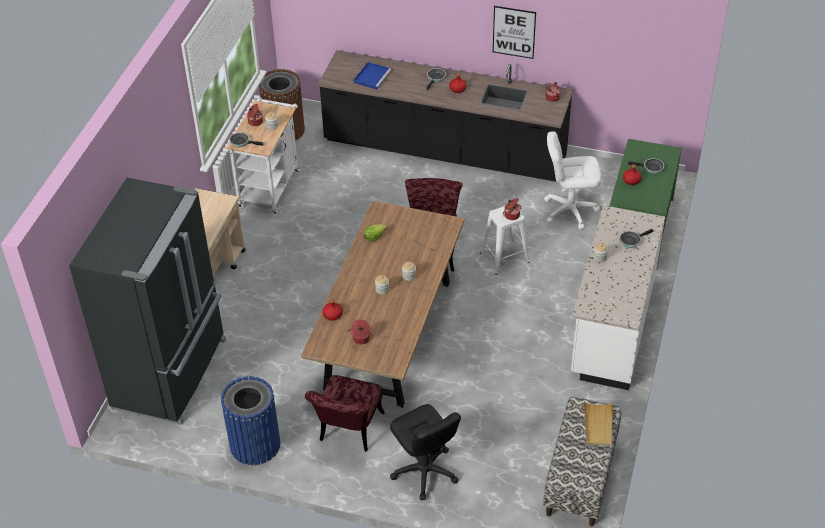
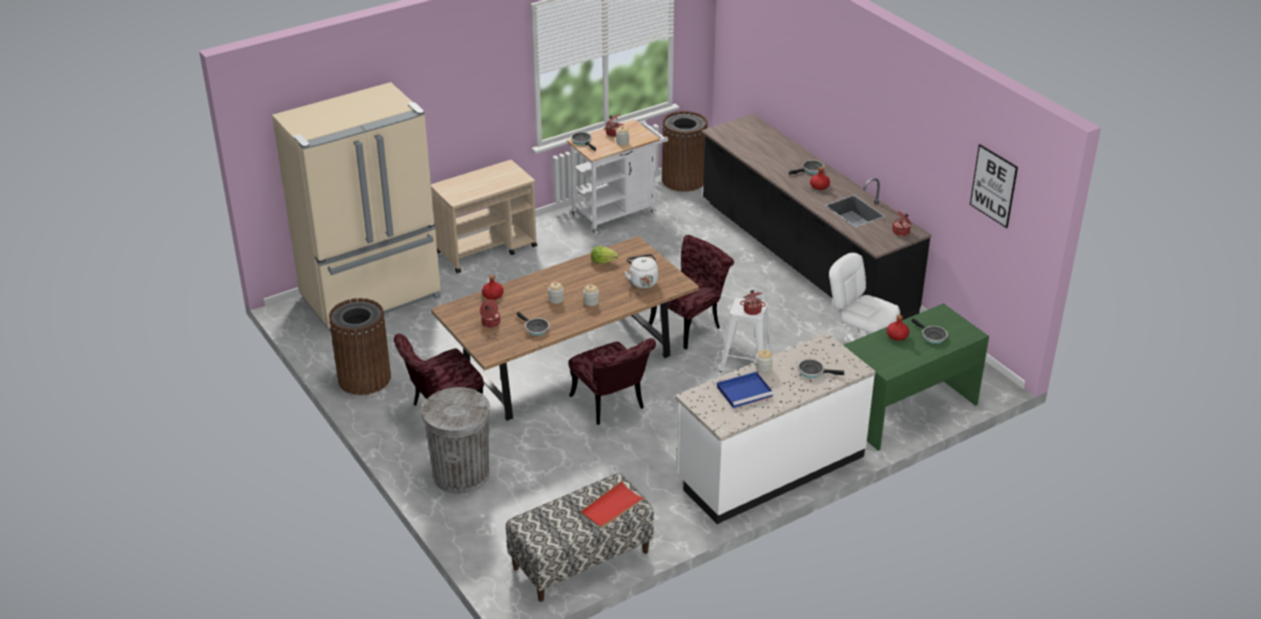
camera: 40 degrees right, 10 degrees down
black fridge [69,178,226,425] -> beige fridge [272,82,441,332]
blue trash can [221,376,280,465] -> brown trash can [329,298,391,395]
blue tray [354,62,391,90] -> blue tray moved to [717,372,774,408]
black office chair [390,404,461,500] -> grey trash can [421,387,490,494]
picture [493,6,536,59] -> picture moved to [970,144,1018,228]
beige tray [584,402,613,446] -> red tray [580,481,646,529]
none -> frying pan [517,312,550,336]
none -> red chair [569,338,656,425]
none -> white kettle [624,254,658,288]

